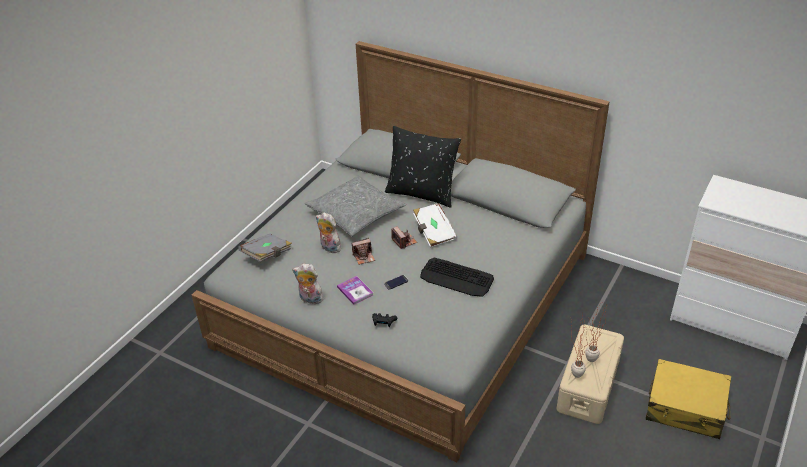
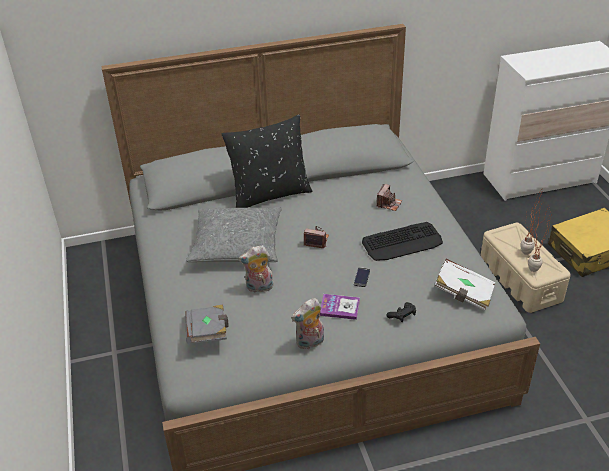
camera: 45 degrees left, 0 degrees up
camera [352,238,375,265] -> camera moved to [377,184,402,211]
white book [413,203,457,248] -> white book moved to [434,259,495,311]

